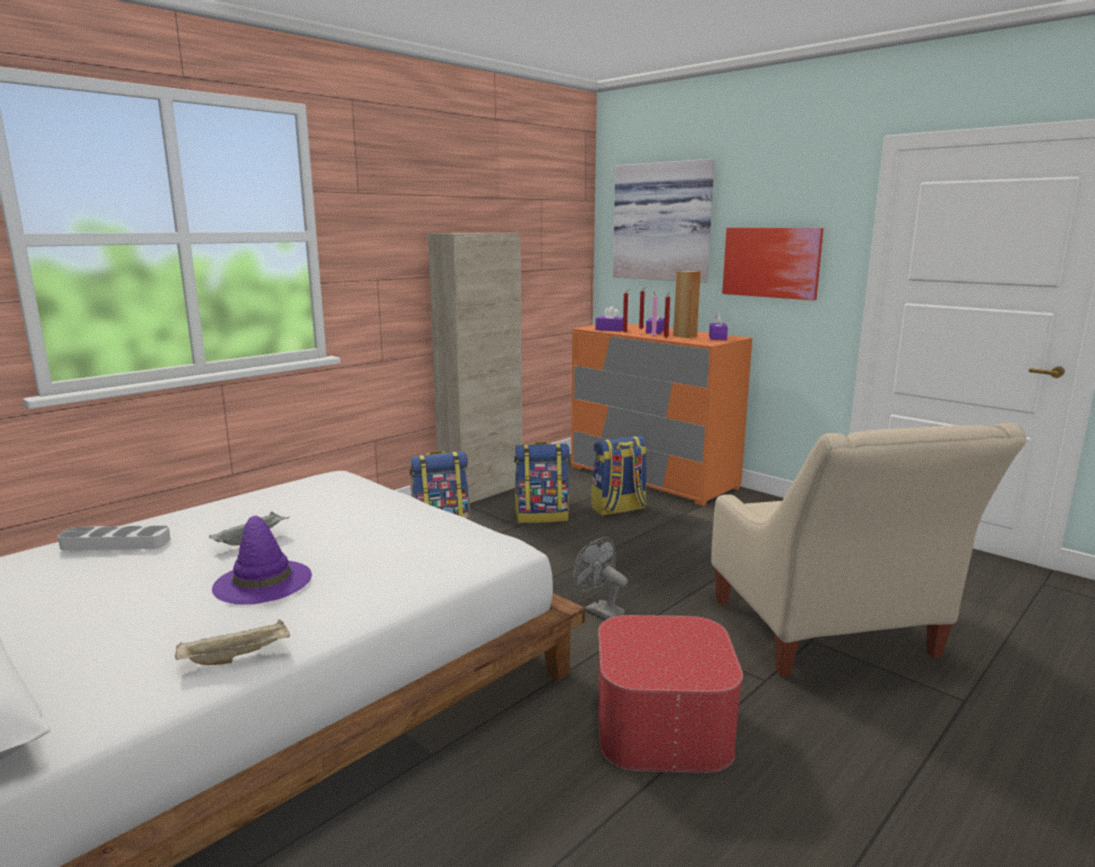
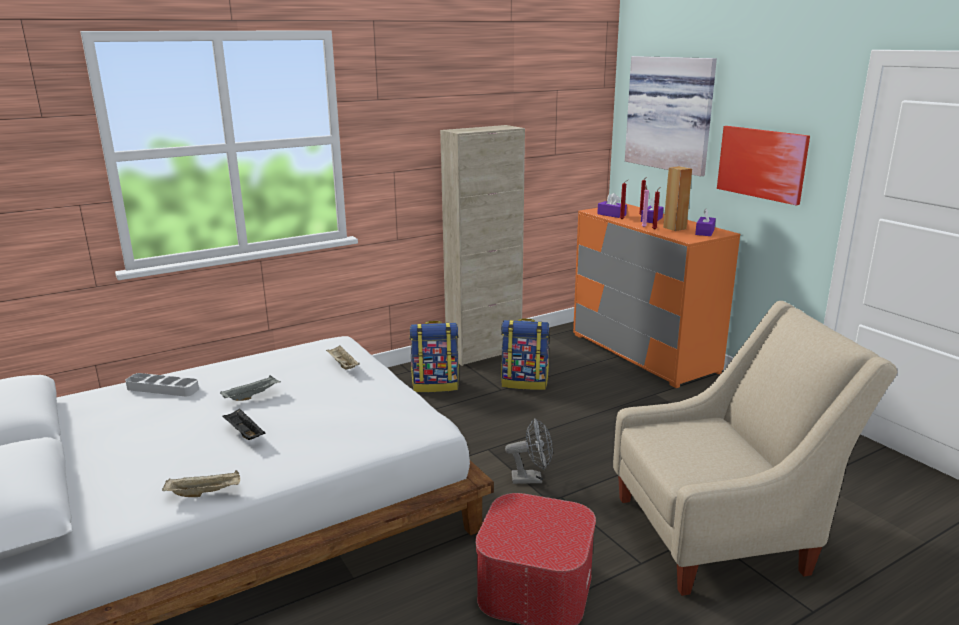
camera: 15 degrees right, 5 degrees up
purple hat [212,516,312,605] -> black tray [222,408,265,440]
grey fan [573,537,628,619] -> grey fan turned 120 degrees clockwise [505,418,553,484]
backpack [591,436,648,516] -> none
beige armchair [711,423,1027,677] -> beige armchair turned 105 degrees counterclockwise [613,301,898,596]
none -> beige tray [326,346,360,370]

